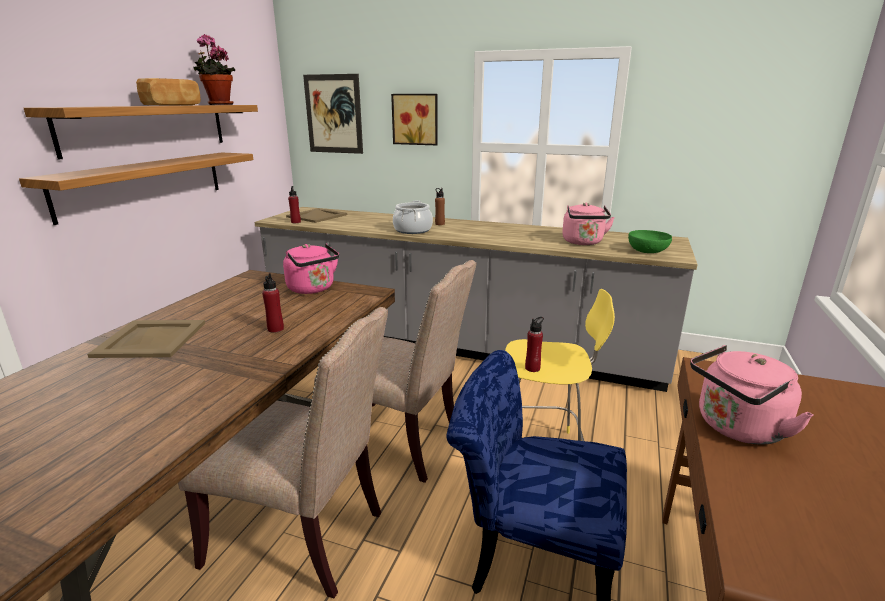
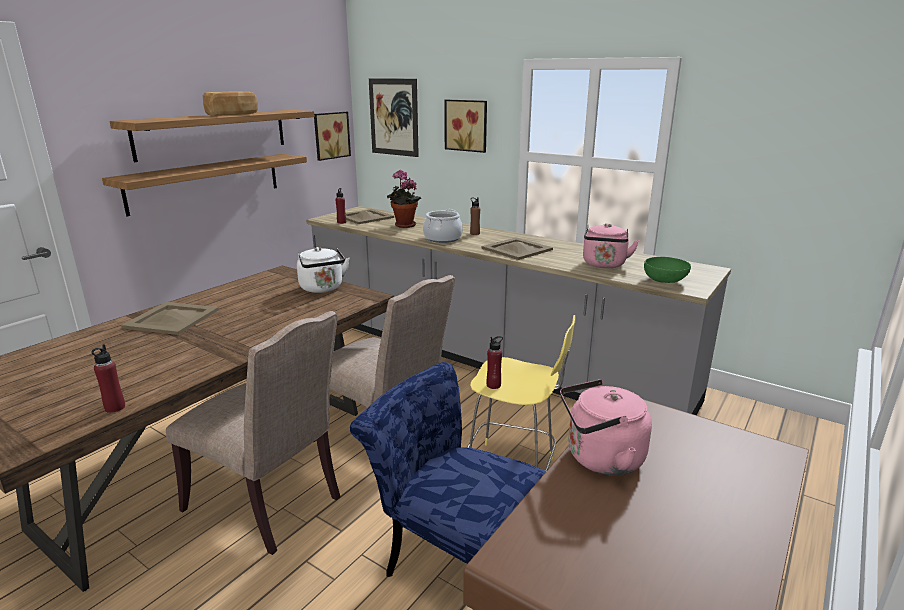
camera: 15 degrees right, 0 degrees up
potted plant [193,34,235,105] -> potted plant moved to [387,170,421,228]
red bottle [262,273,284,333] -> red bottle moved to [92,344,125,413]
pink kettle [283,243,339,294] -> white kettle [297,247,350,293]
none -> picture [314,112,351,161]
none -> beige tray [482,238,553,260]

